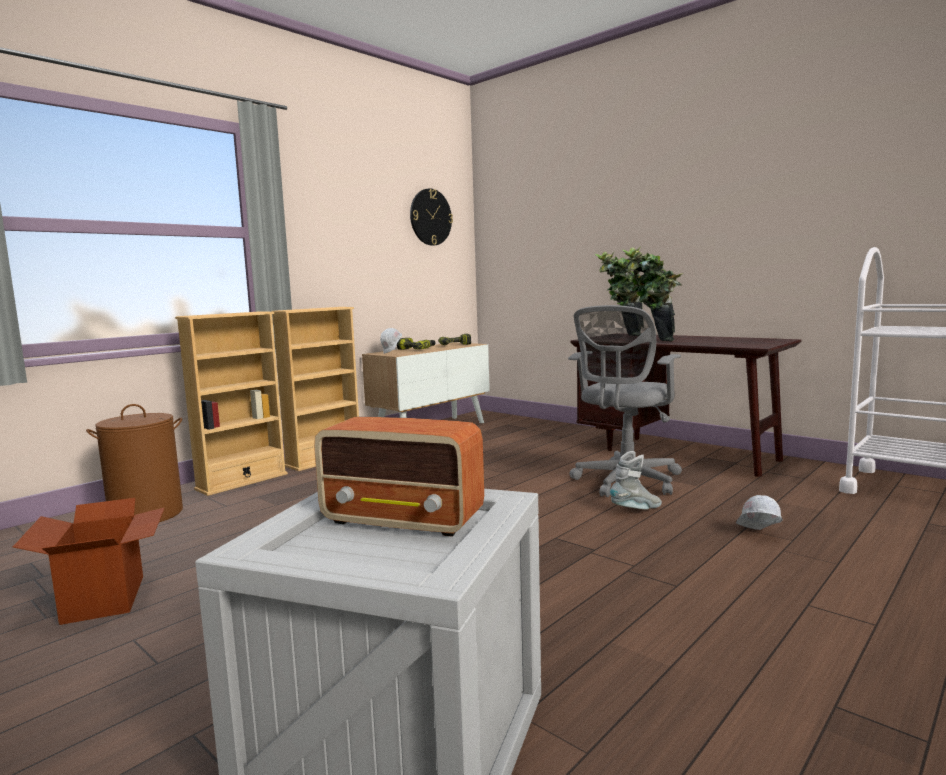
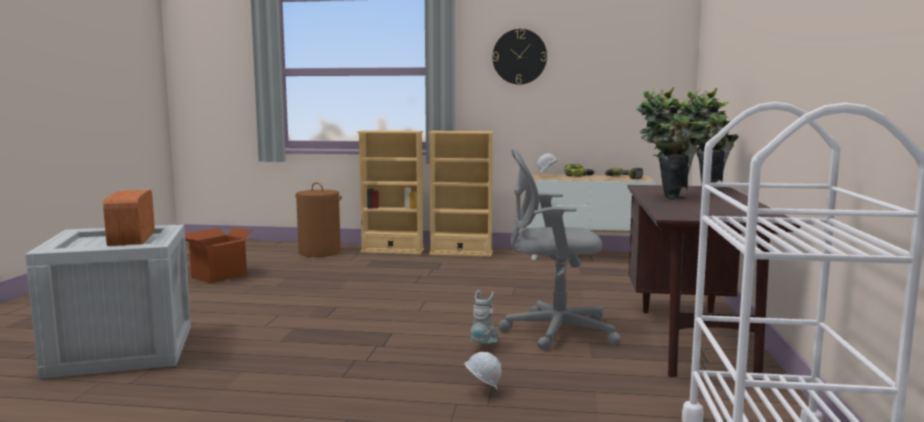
camera: 55 degrees right, 0 degrees up
wall clock [410,188,453,246] -> wall clock moved to [493,29,547,85]
grey boot [610,451,662,509] -> grey boot turned 105 degrees counterclockwise [471,290,498,344]

